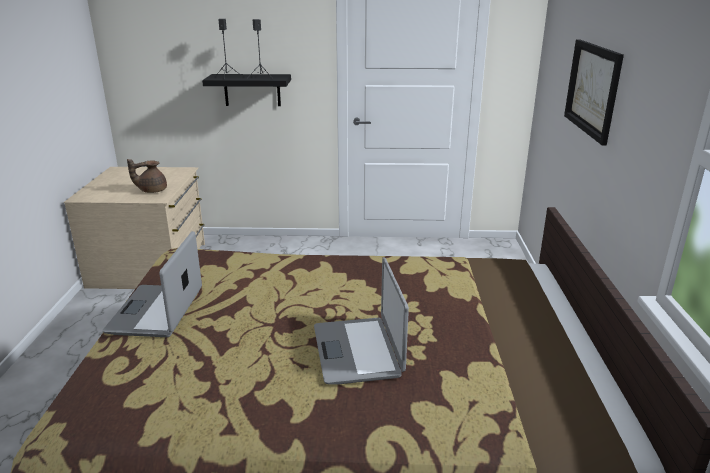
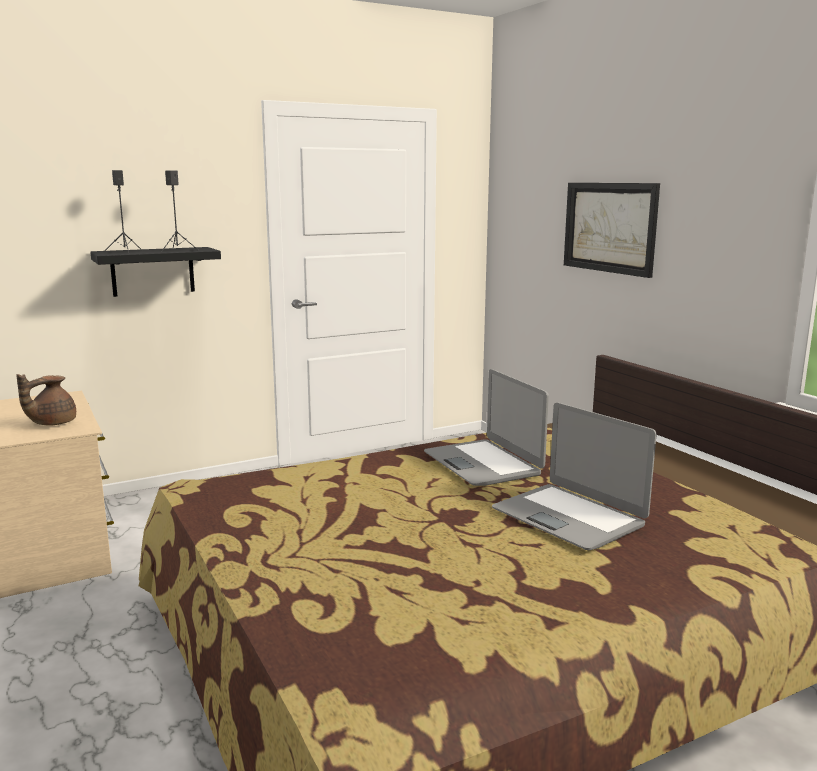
camera: 30 degrees left, 10 degrees down
laptop [102,231,202,337] -> laptop moved to [424,369,549,486]

